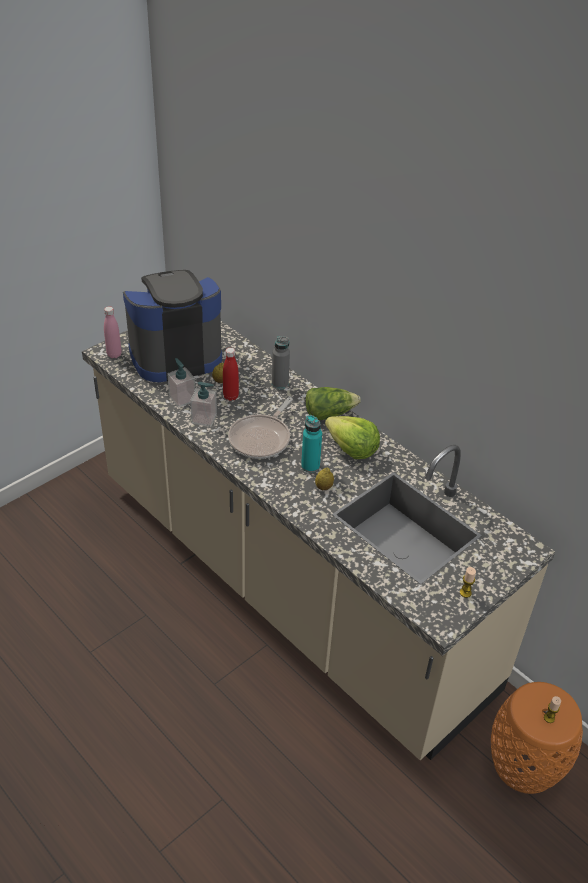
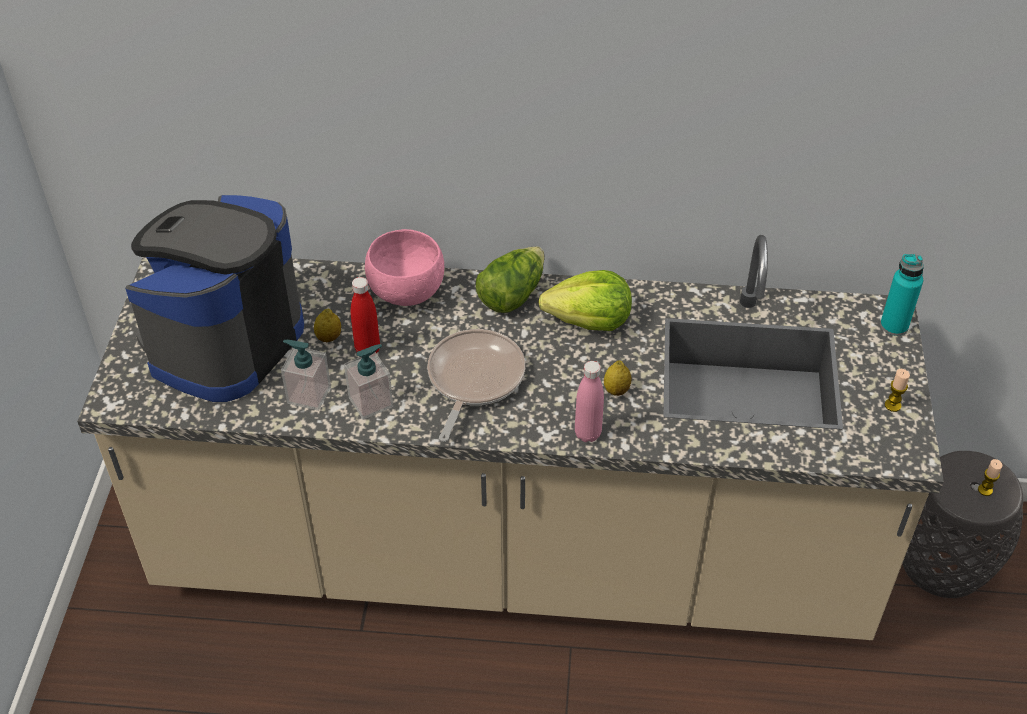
camera: 40 degrees left, 5 degrees up
pink bottle [104,306,122,358] -> pink bottle moved to [575,361,604,442]
frying pan [228,397,293,459] -> frying pan turned 150 degrees counterclockwise [427,329,525,442]
grey bottle [272,336,290,389] -> pink bowl [365,229,444,306]
turquoise bottle [301,415,322,473] -> turquoise bottle moved to [880,254,924,336]
orange stool [491,682,583,794] -> grey stool [902,451,1023,598]

